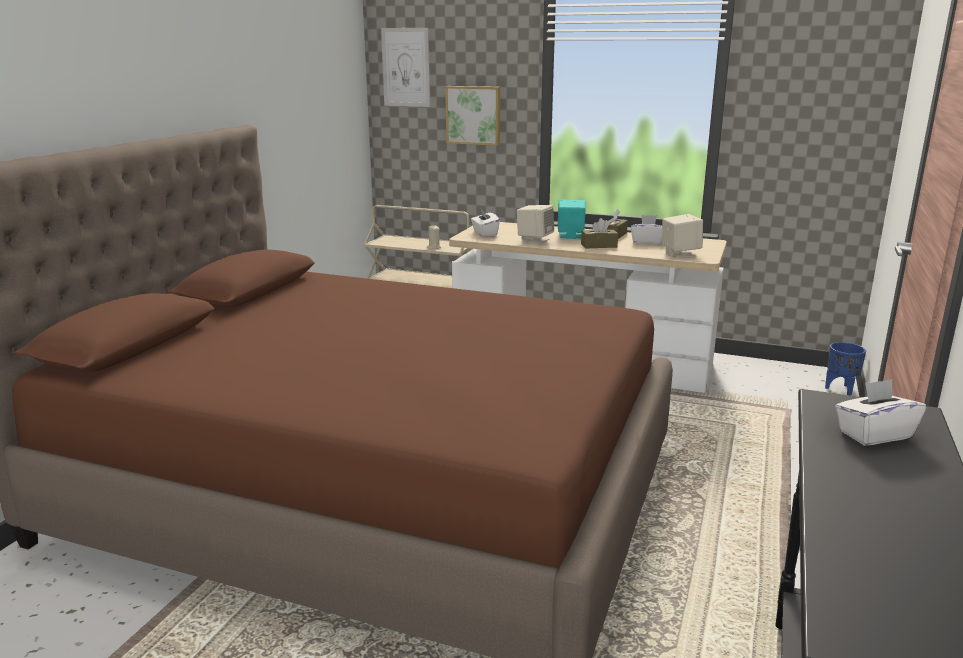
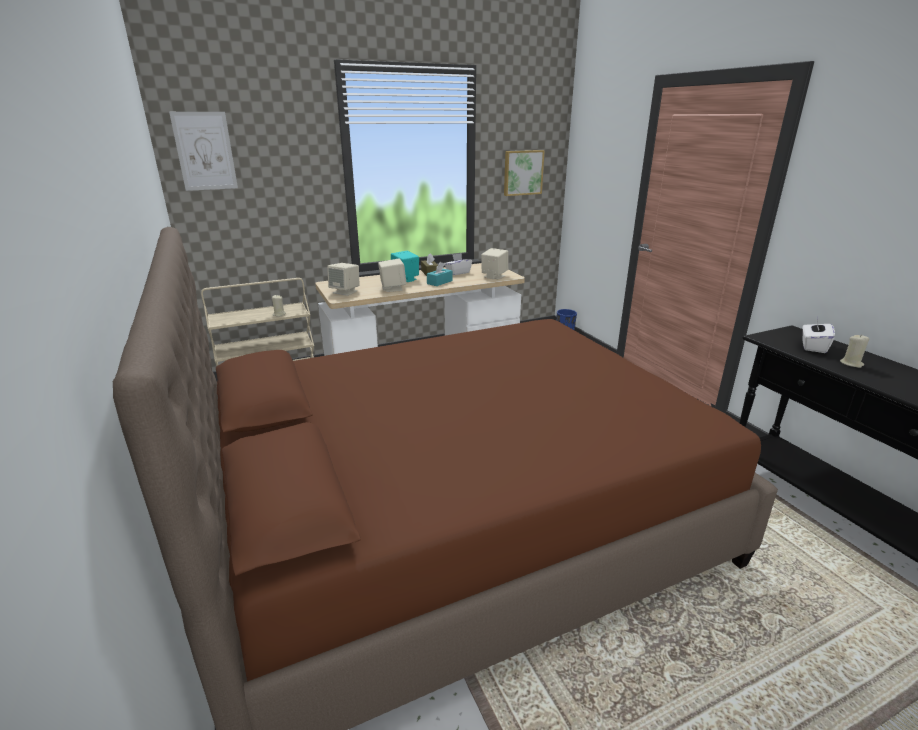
camera: 45 degrees left, 5 degrees up
picture [445,86,500,146] -> picture moved to [504,150,545,196]
white tissue box [471,208,500,237] -> beige speaker [327,263,360,296]
brown tissue box [581,218,618,248] -> turquoise tissue box [427,262,452,286]
none -> beige candle [840,334,869,368]

